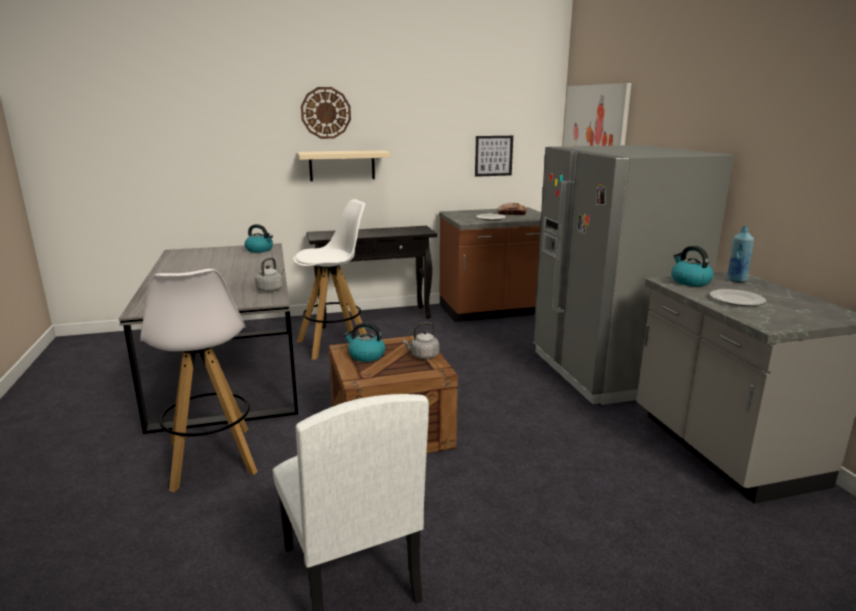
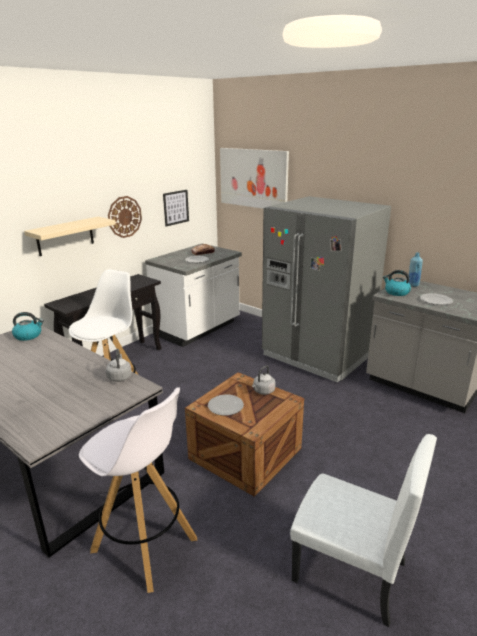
camera: 35 degrees left, 5 degrees up
wall clock [301,87,351,139] -> wall clock moved to [108,196,142,238]
kettle [343,322,385,362] -> plate [208,394,244,416]
brown counter [439,207,541,322] -> white counter [145,244,242,347]

